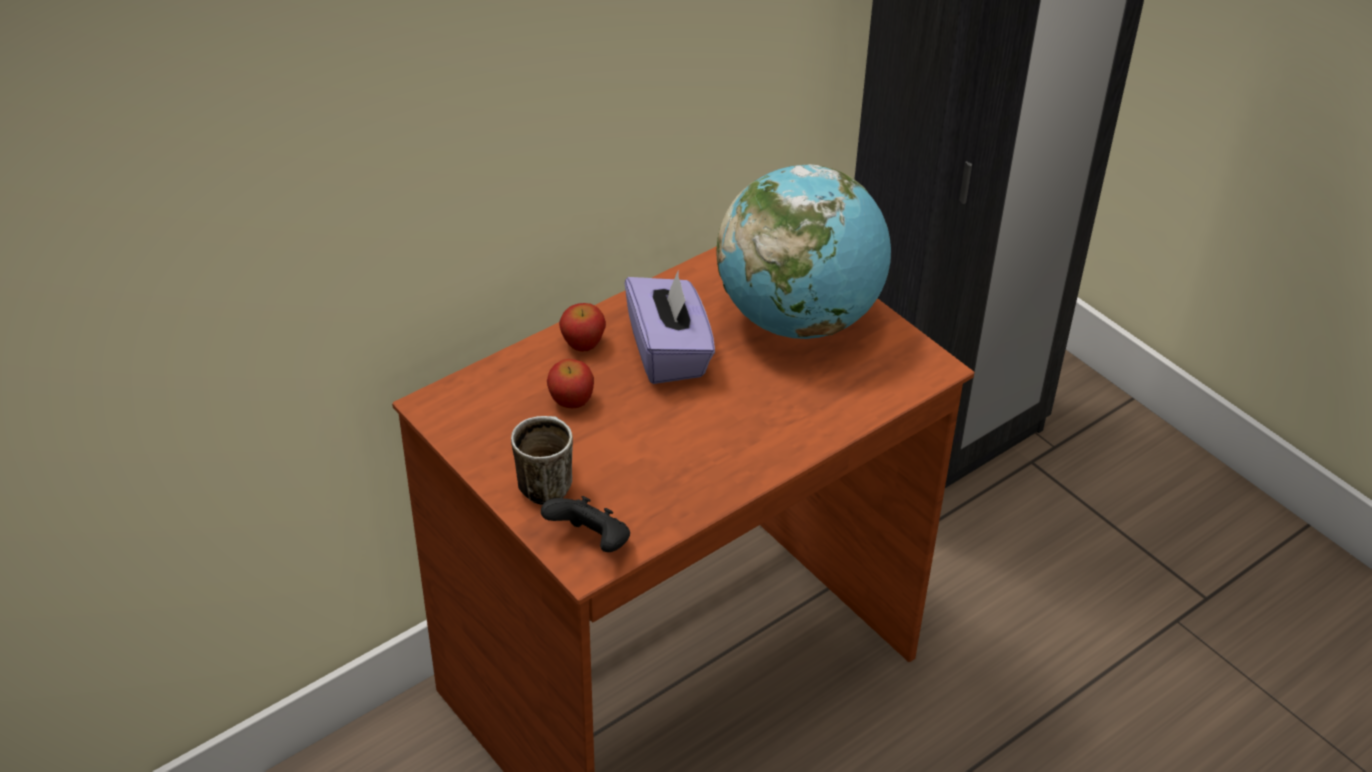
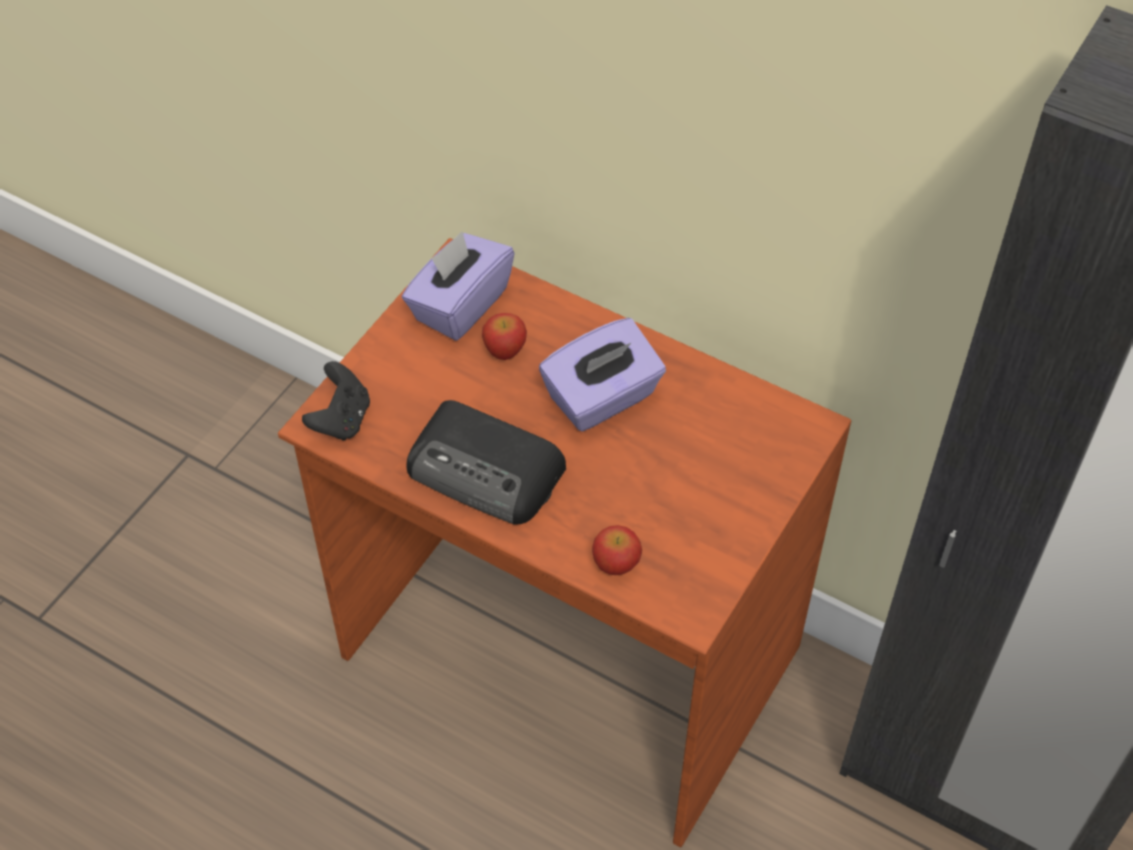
camera: 70 degrees right, 10 degrees up
mug [511,416,573,505] -> none
apple [559,303,606,352] -> apple moved to [592,525,642,575]
globe [716,164,891,339] -> none
none -> purple tissue box [402,231,515,341]
none -> radio [407,400,566,524]

